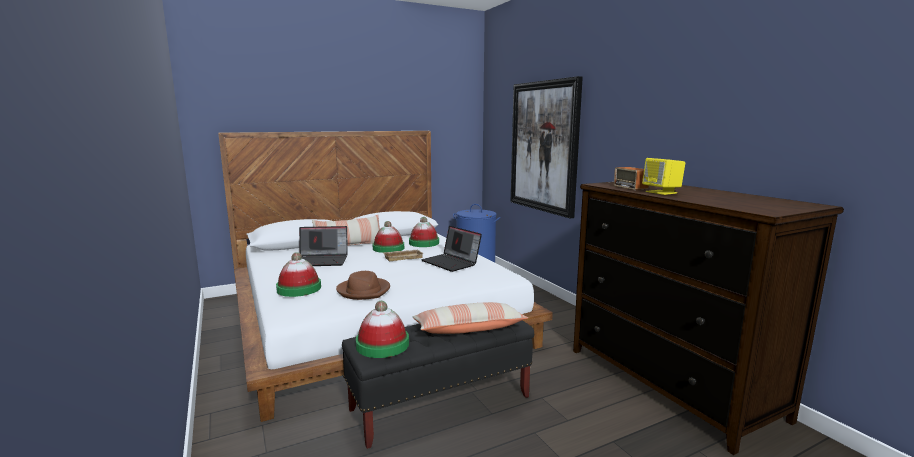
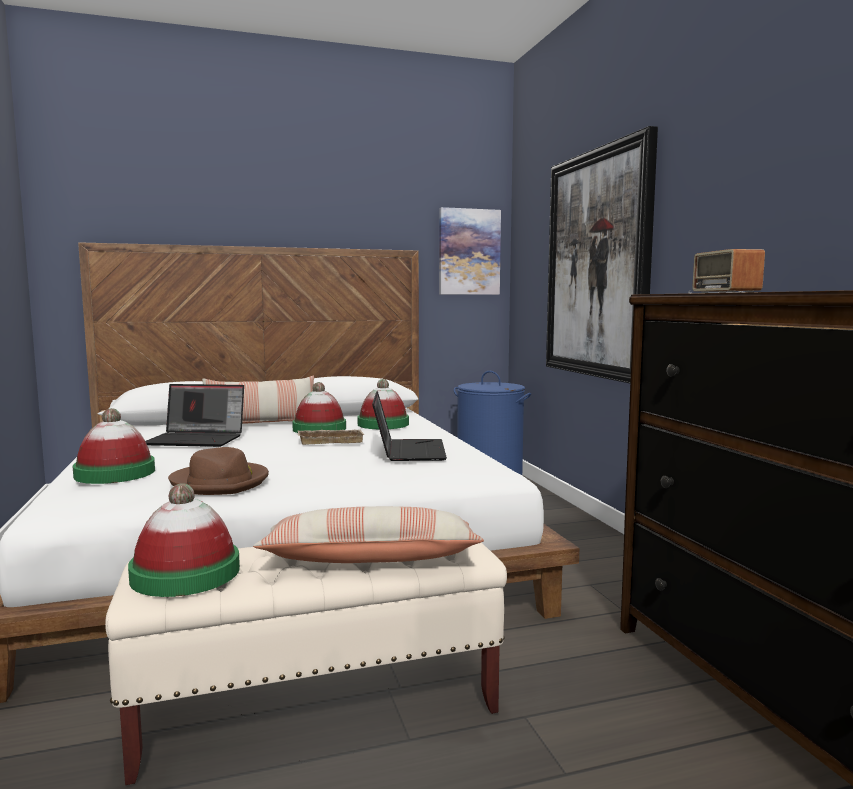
camera: 10 degrees right, 5 degrees down
black bench [342,320,534,449] -> beige bench [105,543,507,785]
laptop [421,226,482,272] -> laptop turned 150 degrees counterclockwise [372,391,447,461]
yellow speaker [642,158,685,195] -> none
none -> picture [439,207,501,295]

